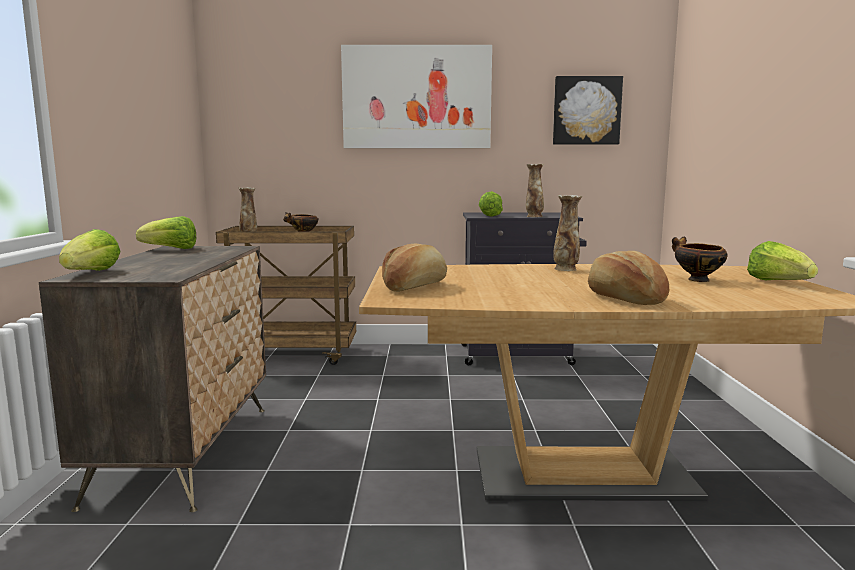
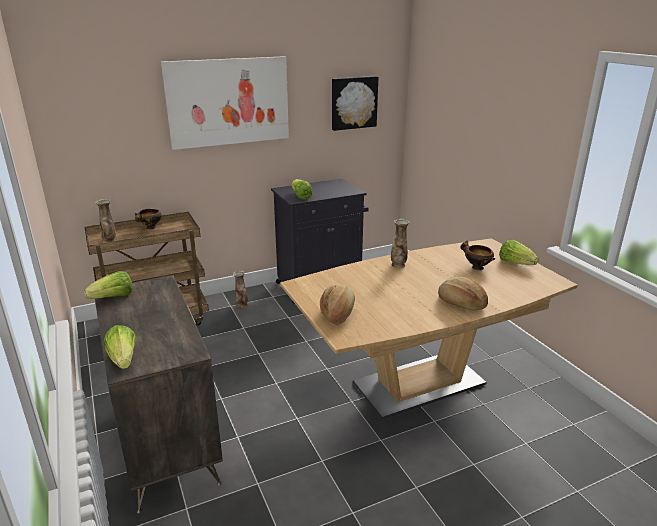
camera: 25 degrees left, 15 degrees up
vase [526,164,544,217] -> vase moved to [233,271,248,308]

